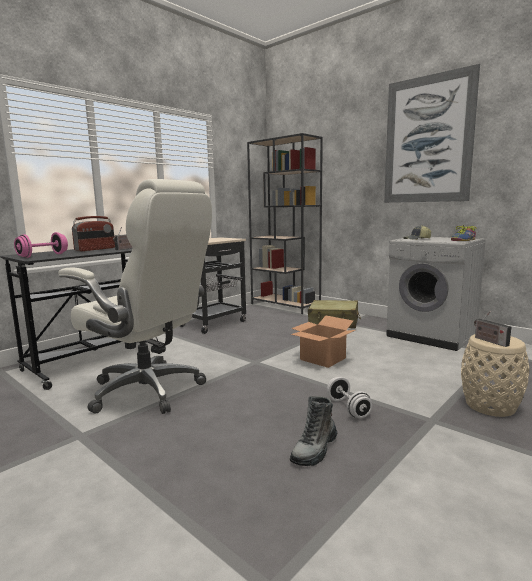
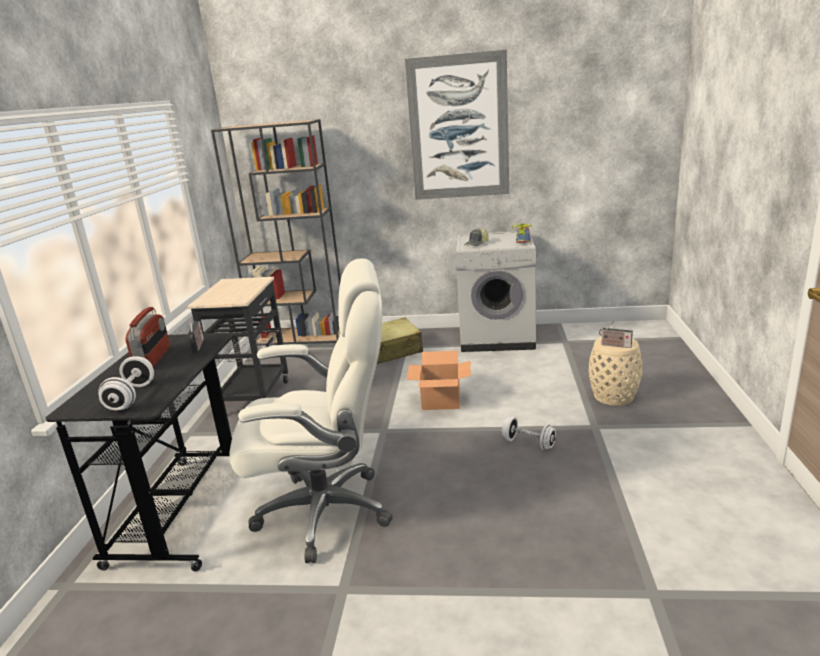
camera: 35 degrees left, 10 degrees up
pink dumbbell [14,232,68,258] -> white dumbbell [98,356,154,410]
boot [290,396,337,466] -> none

